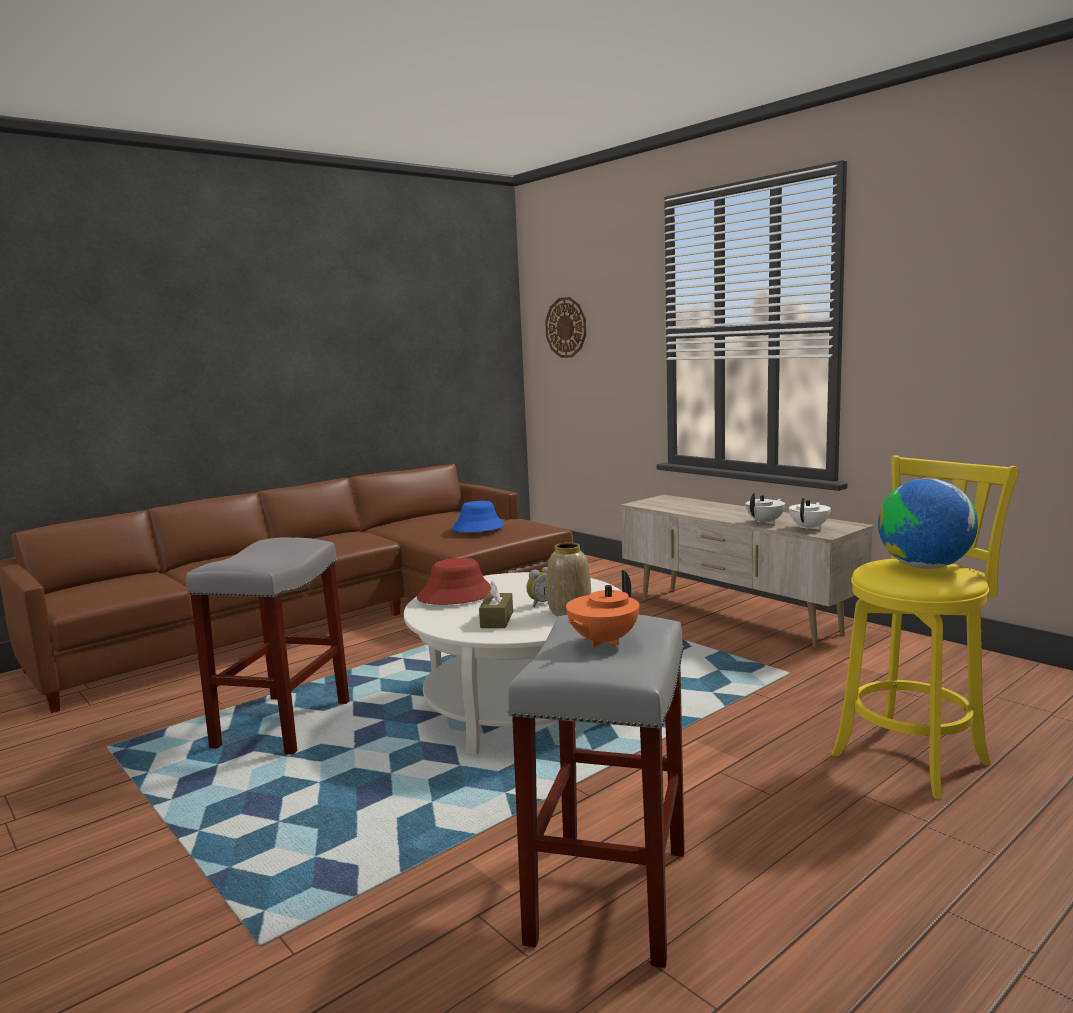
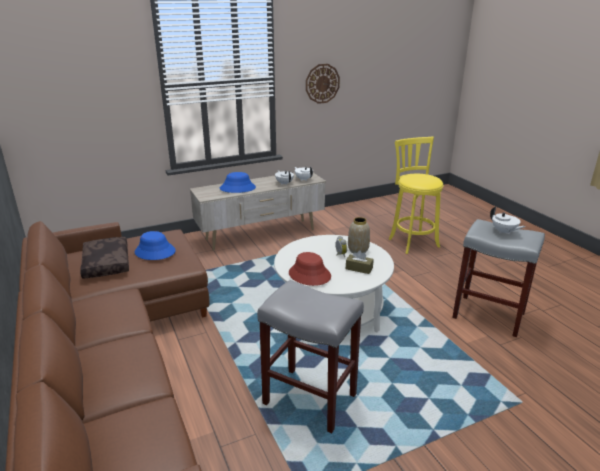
camera: 75 degrees left, 15 degrees up
wall clock [545,297,586,358] -> wall clock moved to [306,64,340,104]
orange teapot [566,570,639,648] -> white teapot [490,207,525,235]
globe [878,479,978,569] -> none
none -> brown pillow [80,237,129,278]
none -> blue hat [220,172,256,193]

